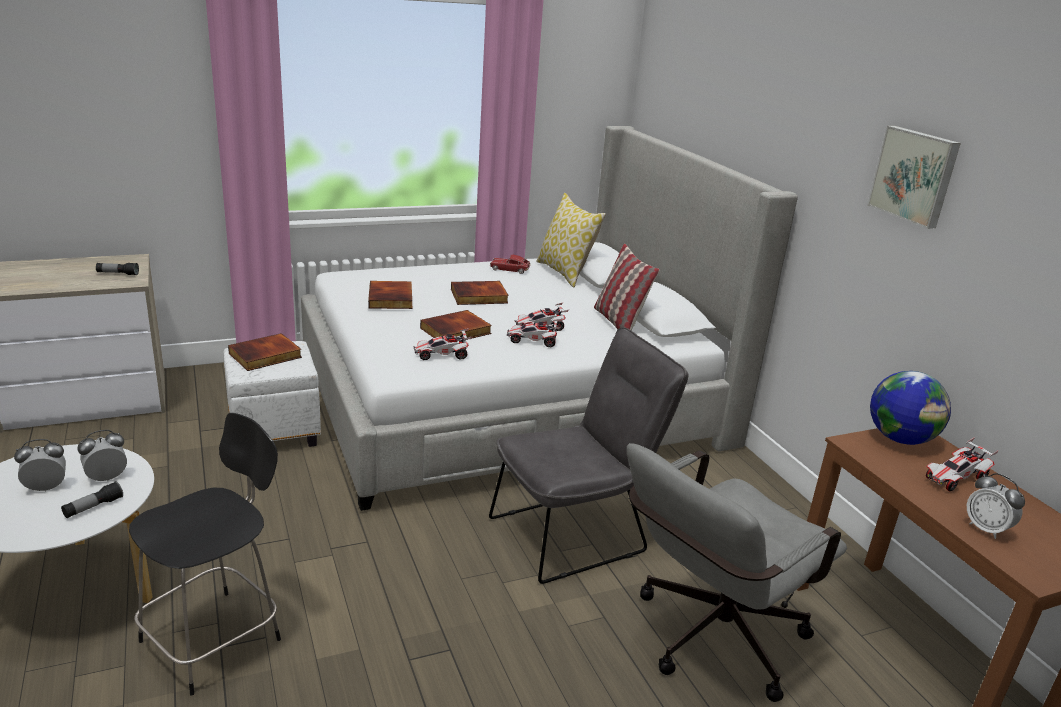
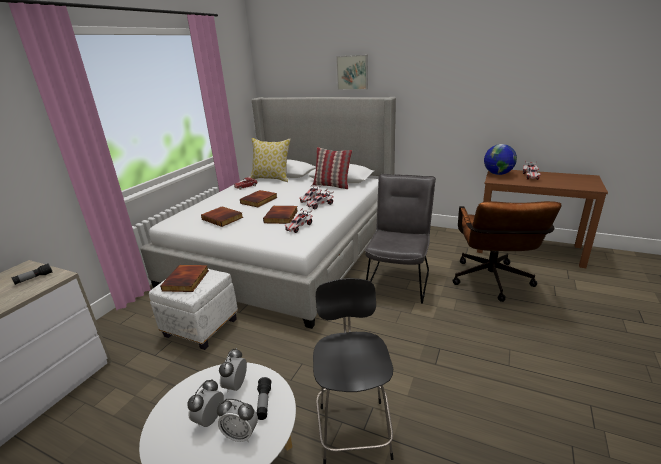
camera: 40 degrees left, 0 degrees up
grey office chair [627,443,847,702] -> brown office chair [452,201,562,302]
picture [867,126,961,229] -> picture moved to [336,55,368,90]
alarm clock [967,473,1025,539] -> alarm clock moved to [217,399,258,442]

